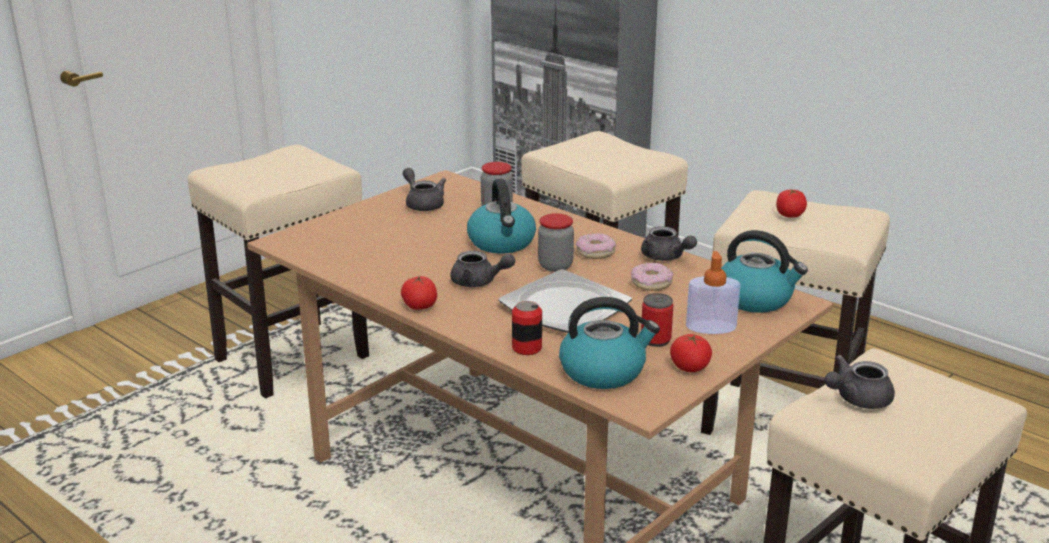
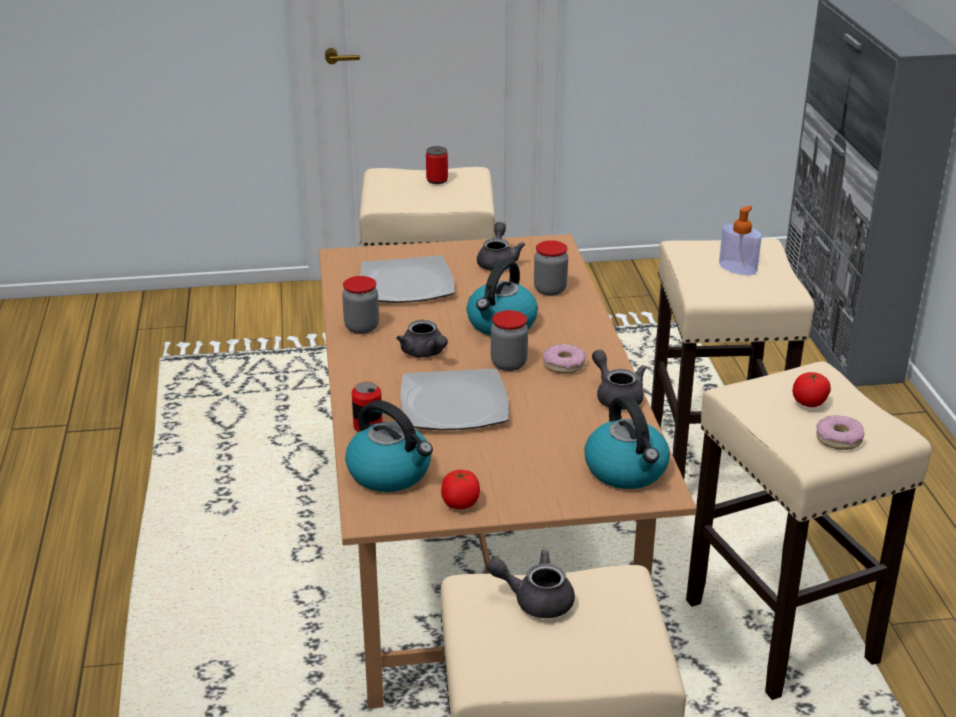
camera: 40 degrees right, 5 degrees up
tomato [401,275,437,310] -> none
donut [631,263,673,291] -> donut moved to [816,415,865,450]
grey teapot [641,226,697,261] -> grey teapot turned 150 degrees clockwise [592,350,646,410]
can [641,293,673,347] -> can moved to [426,146,448,184]
soap dispenser [686,251,741,334] -> soap dispenser moved to [719,206,762,275]
none -> jar [342,276,379,334]
none -> plate [360,255,455,303]

